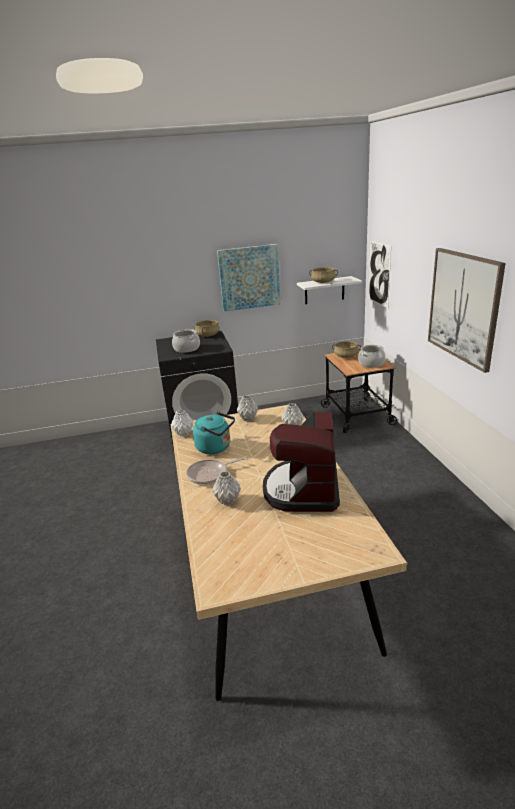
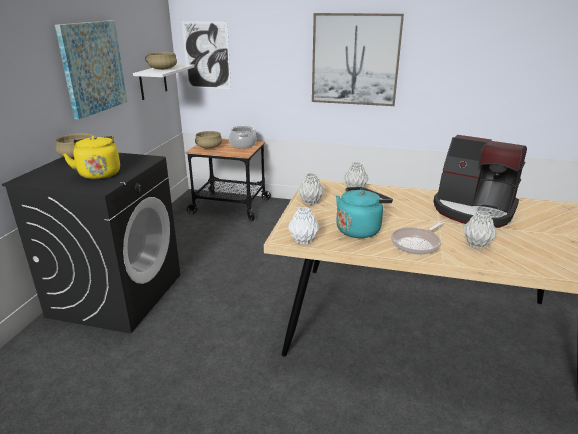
camera: 65 degrees left, 0 degrees up
cooking pot [172,329,200,353] -> yellow kettle [63,136,120,179]
frying pan [186,457,245,485] -> frying pan turned 45 degrees clockwise [391,222,444,254]

